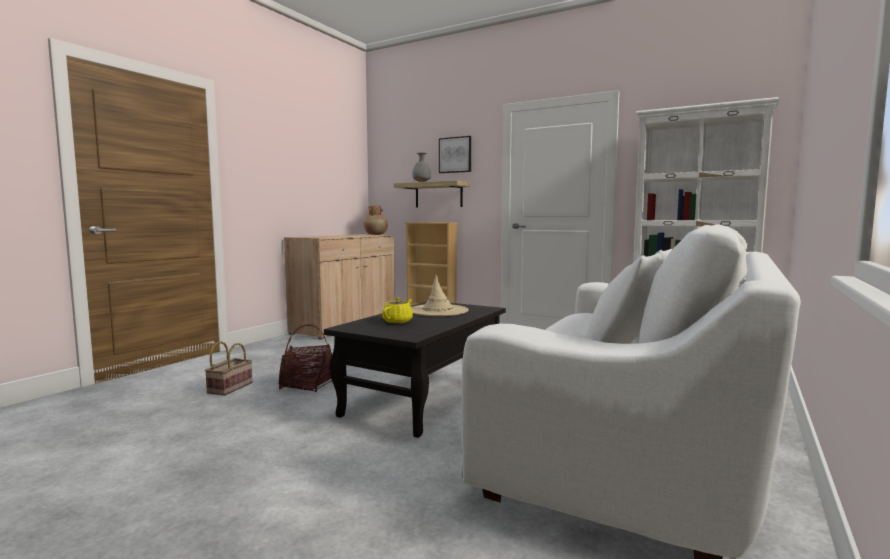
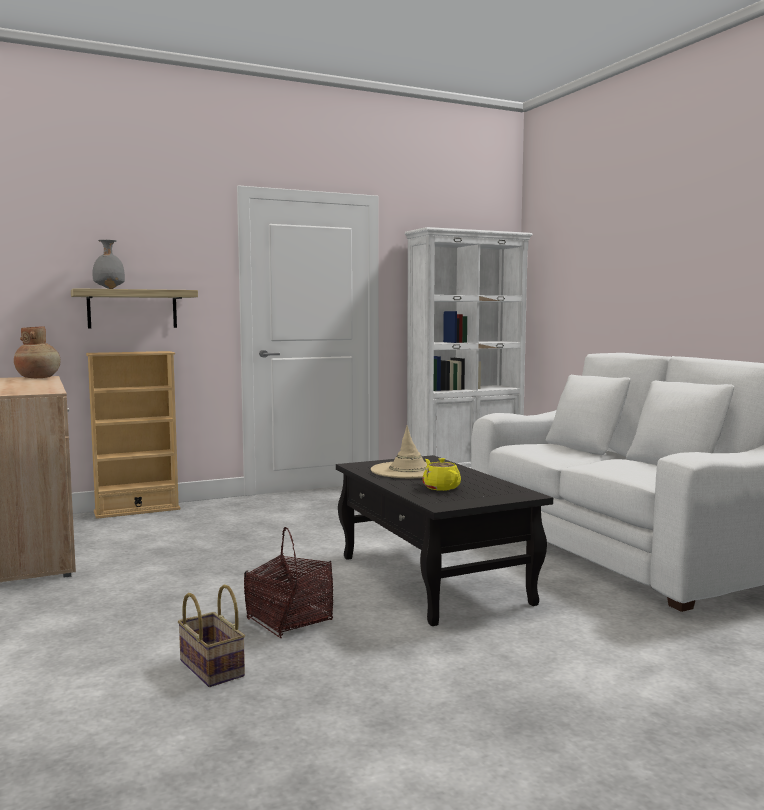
camera: 55 degrees left, 0 degrees up
picture [439,136,471,173] -> none

